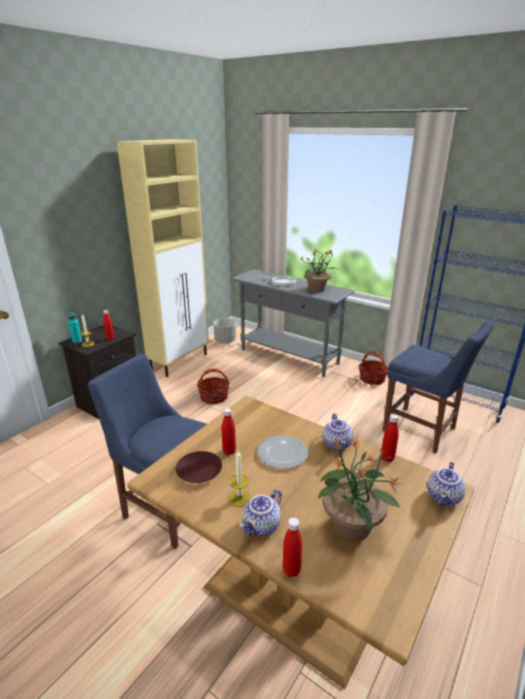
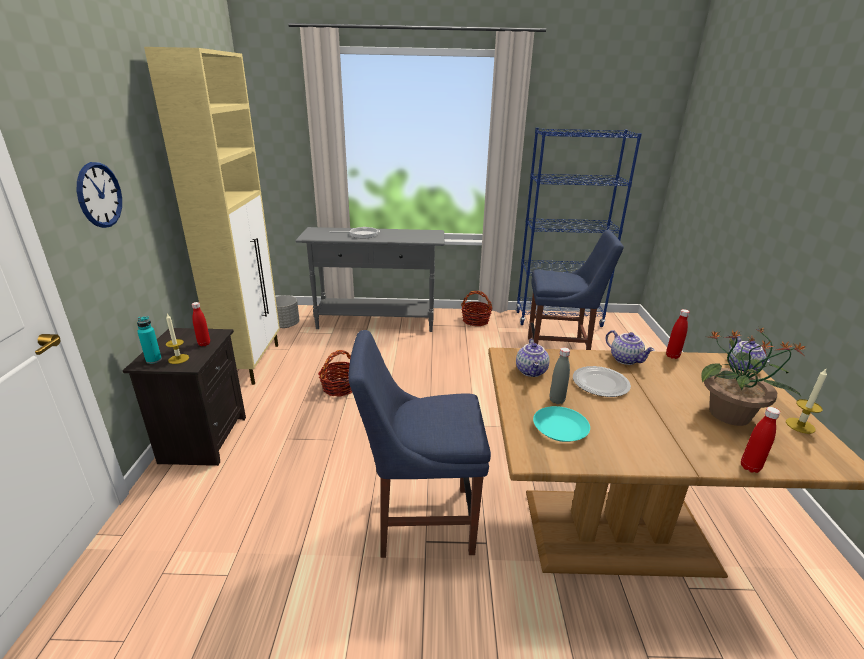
camera: 35 degrees left, 0 degrees up
brown plate [176,451,222,483] -> turquoise plate [533,406,590,442]
red bottle [222,408,236,455] -> grey bottle [550,347,570,404]
candle [228,450,251,507] -> candle moved to [786,369,827,434]
teapot [240,489,282,536] -> teapot moved to [516,339,550,377]
potted plant [300,249,338,292] -> none
none -> wall clock [77,162,122,228]

